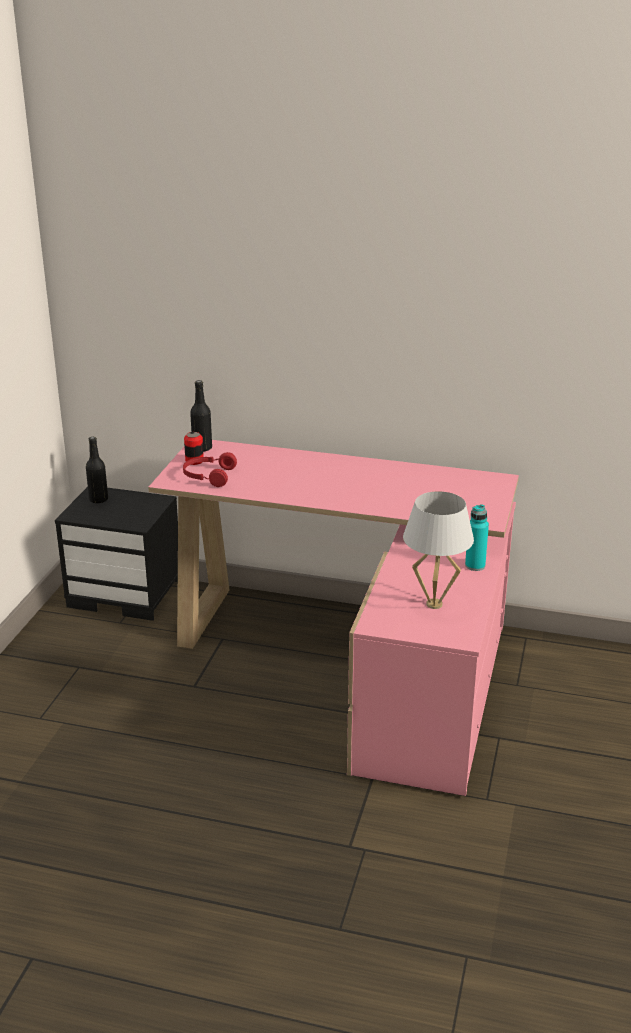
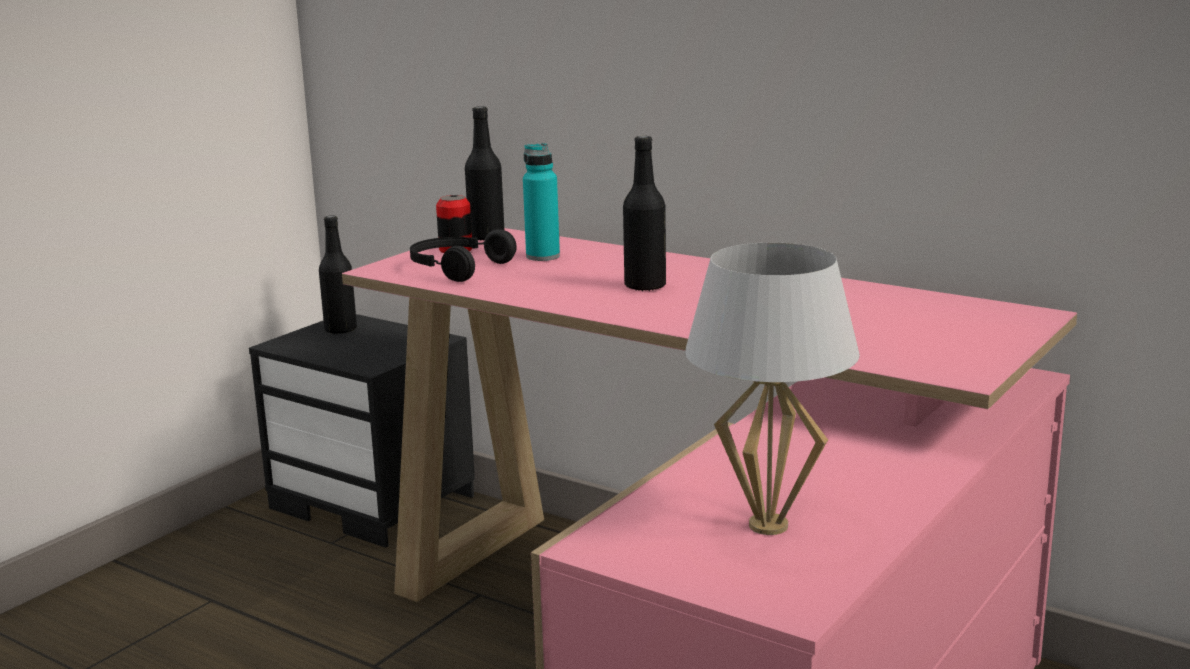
camera: 20 degrees right, 10 degrees down
red headphones [183,452,237,487] -> black headphones [410,229,517,282]
turquoise bottle [465,504,489,571] -> turquoise bottle moved to [523,143,560,261]
none -> black bottle [623,136,666,292]

